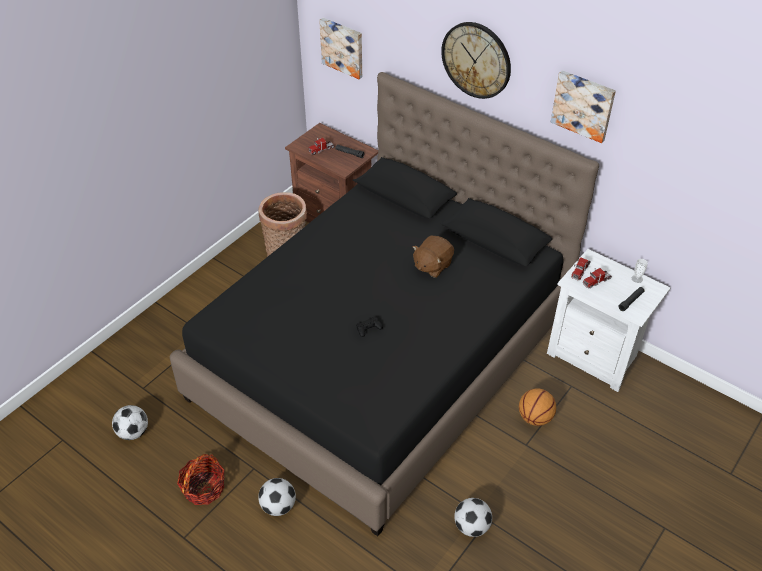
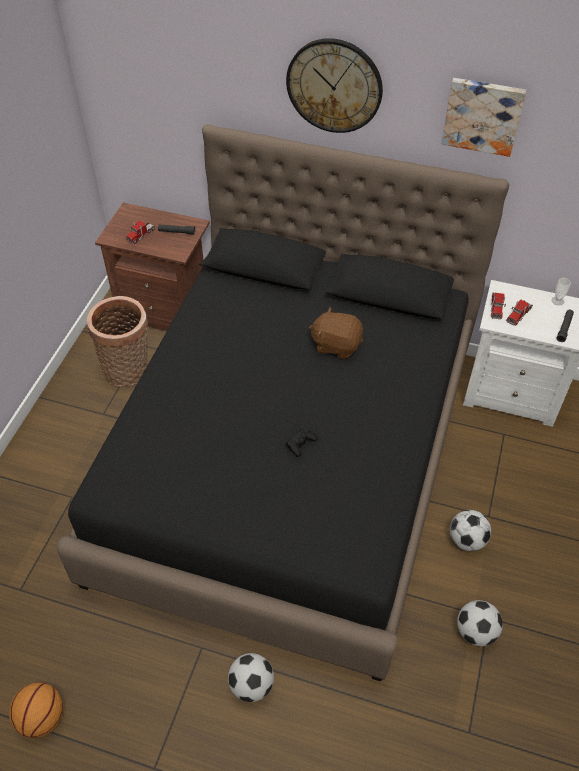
camera: 20 degrees left, 5 degrees up
football [112,405,148,440] -> football moved to [450,510,492,551]
basket [177,454,225,505] -> none
picture [319,18,362,79] -> none
brown plush toy [413,235,454,278] -> brown plush toy turned 90 degrees clockwise [309,307,363,359]
basketball [519,388,556,426] -> basketball moved to [9,682,63,738]

